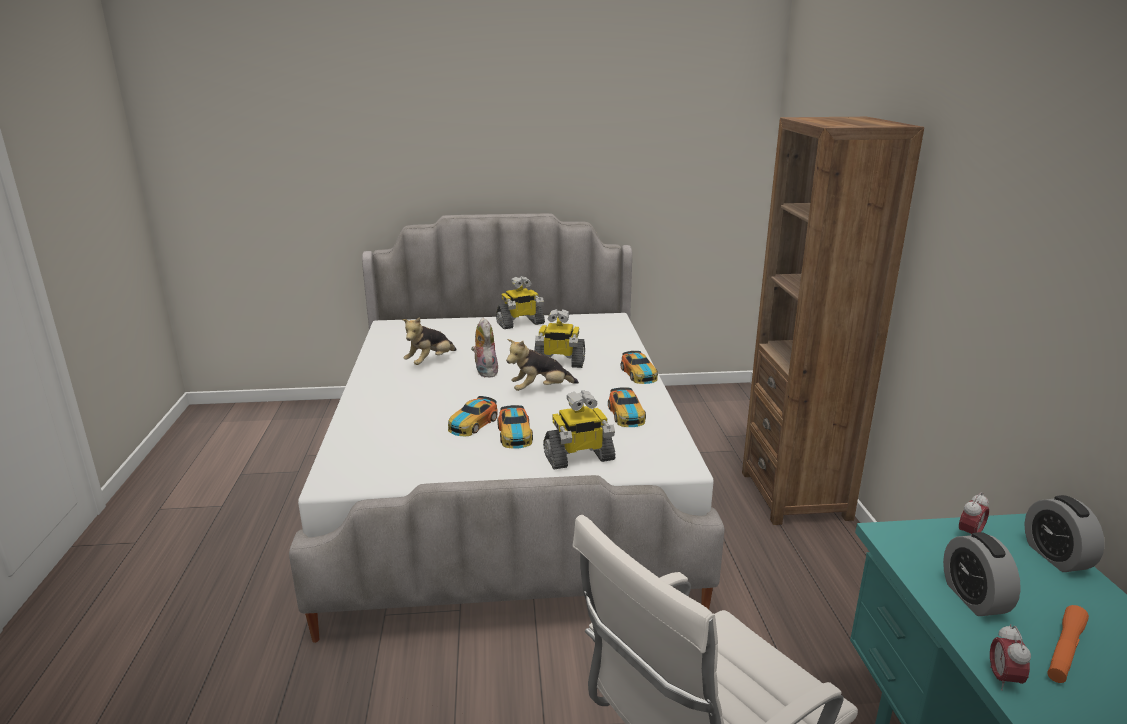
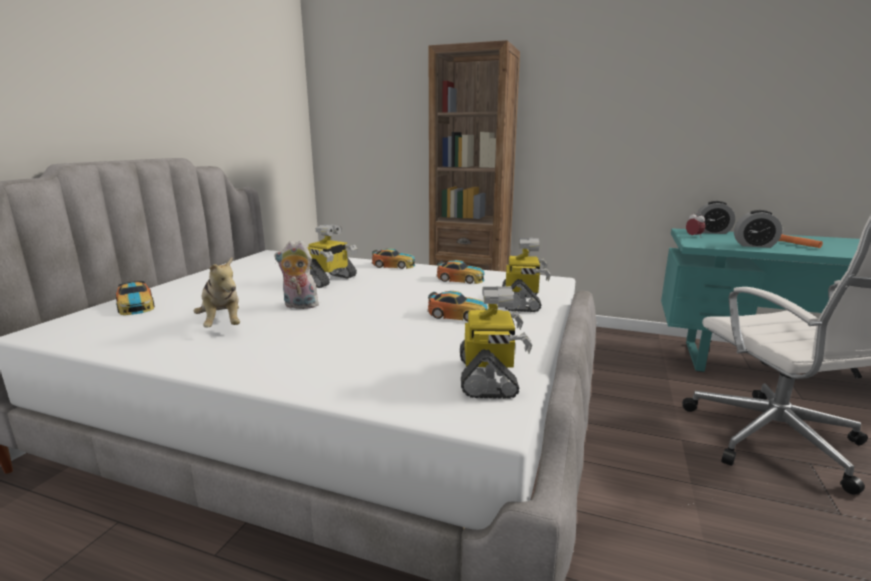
camera: 65 degrees left, 5 degrees down
toy car [448,396,498,437] -> toy car moved to [115,281,155,315]
toy robot [496,276,545,329] -> toy robot moved to [460,286,532,399]
plush toy [506,339,579,391] -> none
alarm clock [990,624,1031,691] -> none

